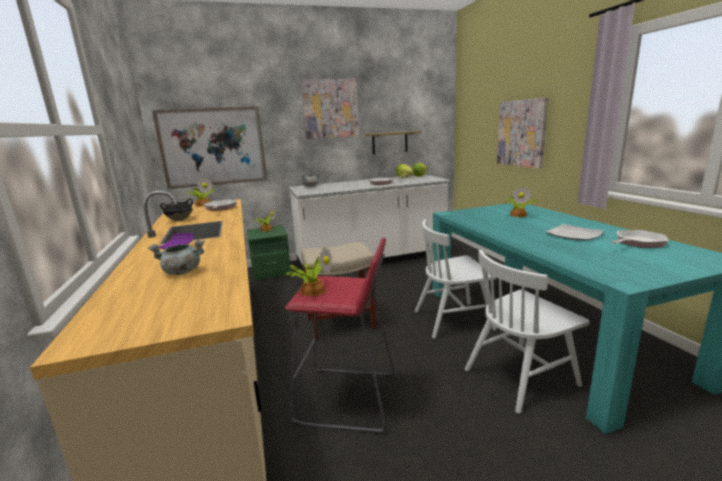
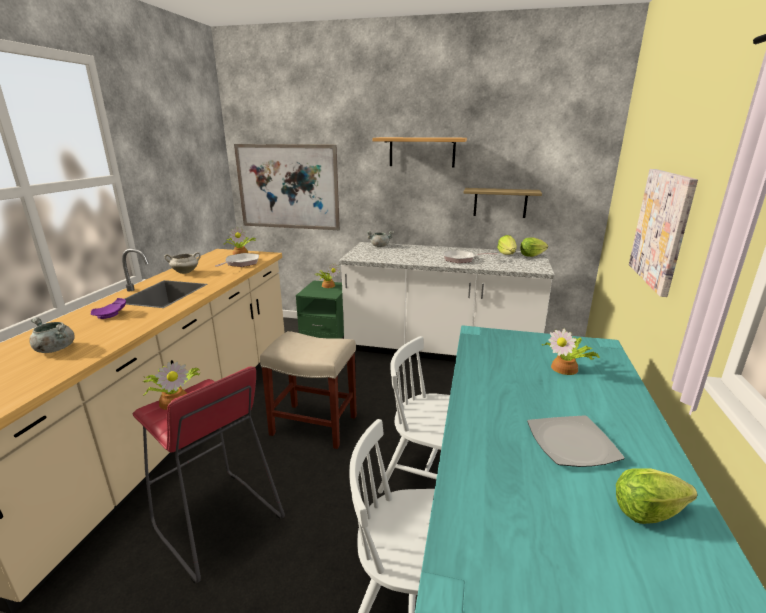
camera: 30 degrees right, 5 degrees up
black cooking pot [160,198,193,221] -> white cooking pot [164,252,201,274]
picture [301,79,359,139] -> shelf [372,137,467,167]
frying pan [611,230,668,248] -> lettuce [616,469,697,524]

